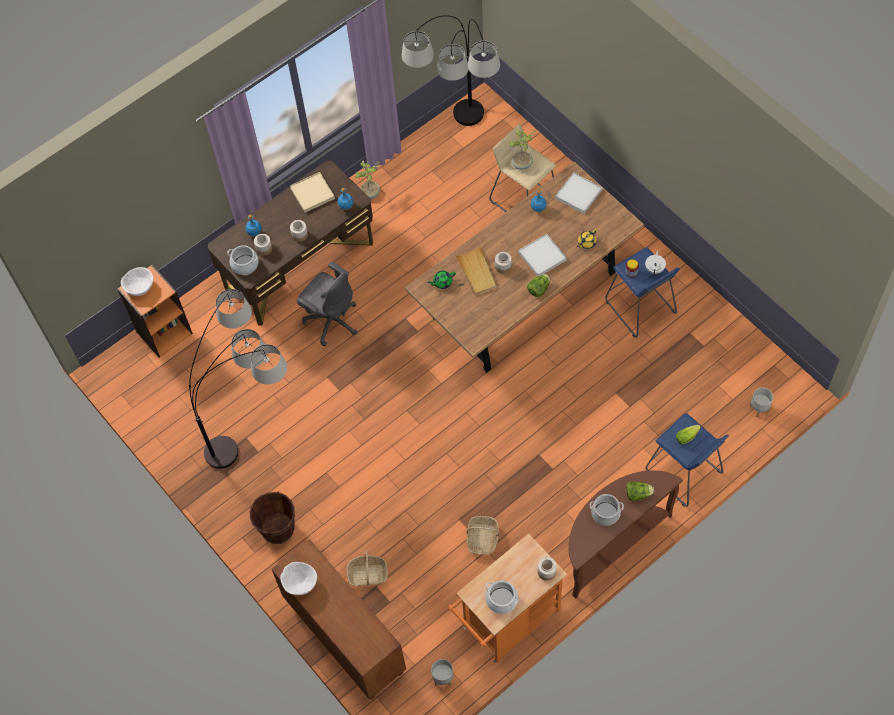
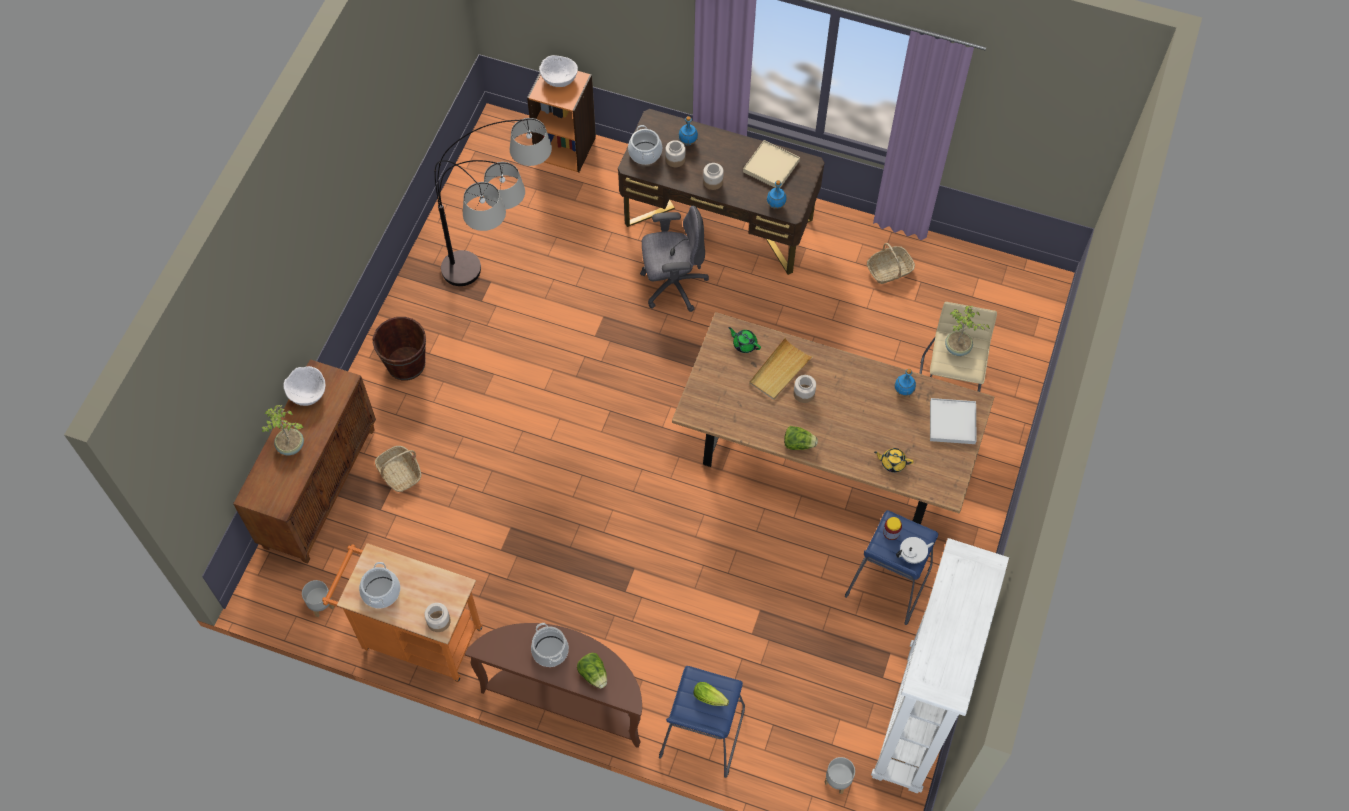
camera: 55 degrees right, 0 degrees up
grey office chair [297,262,357,346] -> grey office chair turned 105 degrees counterclockwise [640,206,709,312]
potted plant [355,160,380,199] -> potted plant moved to [261,405,304,455]
floor lamp [402,15,500,126] -> none
basket [466,516,500,555] -> basket moved to [867,243,915,284]
white tray [518,234,567,276] -> none
none -> white bookcase [871,538,1009,793]

